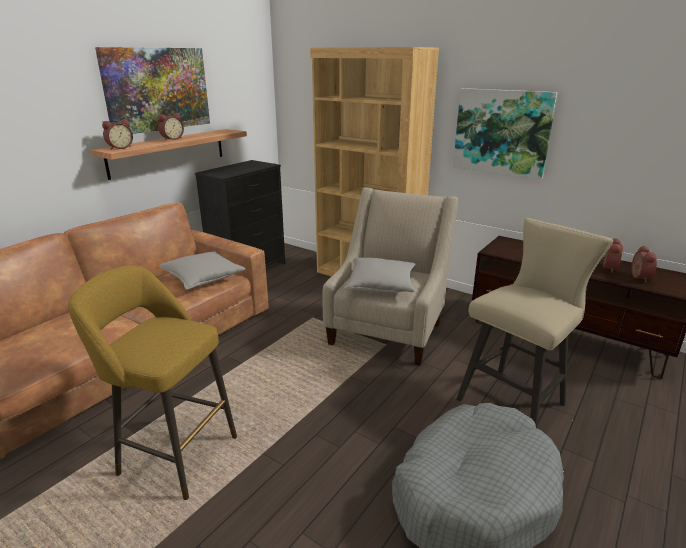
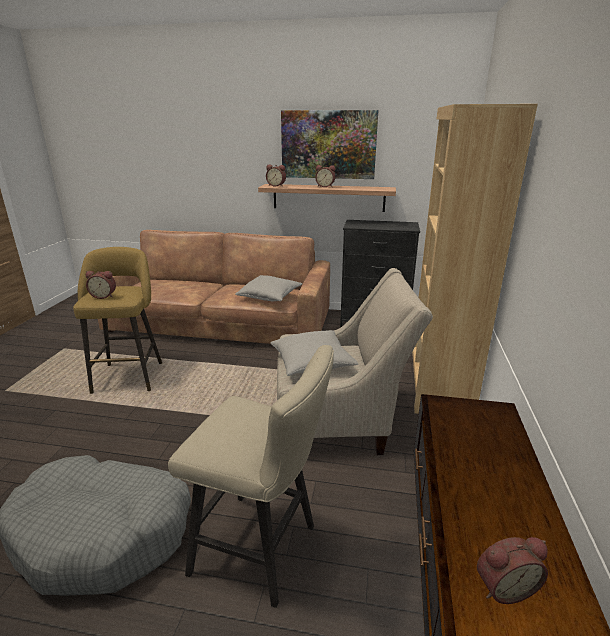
camera: 65 degrees right, 0 degrees up
picture [453,88,558,179] -> none
alarm clock [602,238,623,273] -> alarm clock moved to [86,271,116,299]

